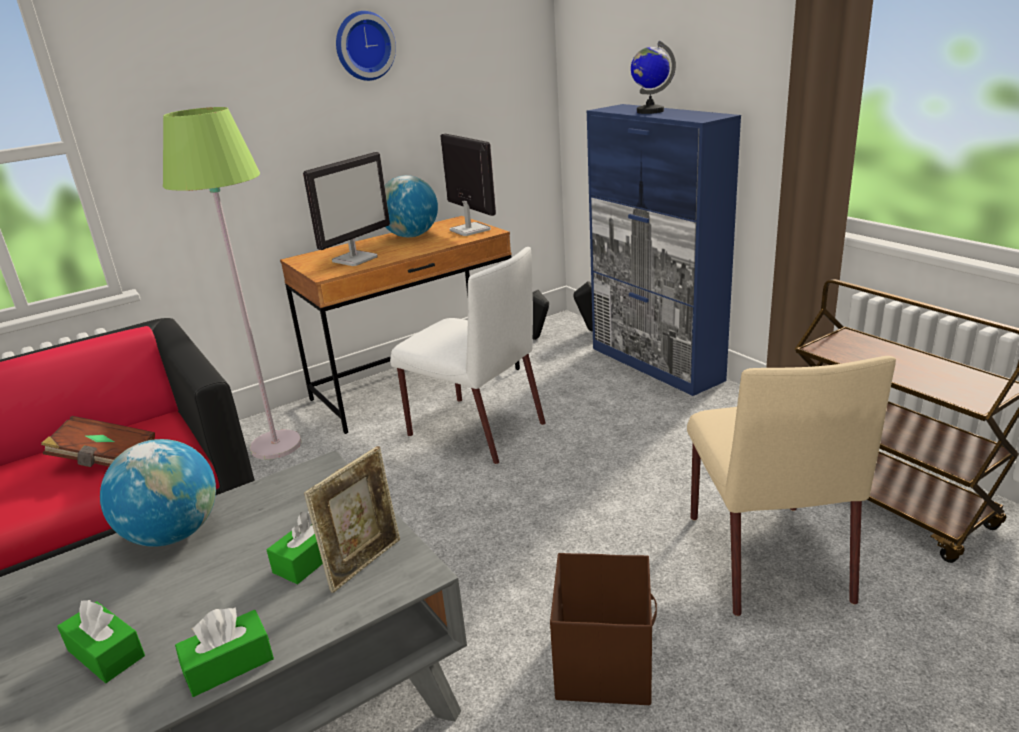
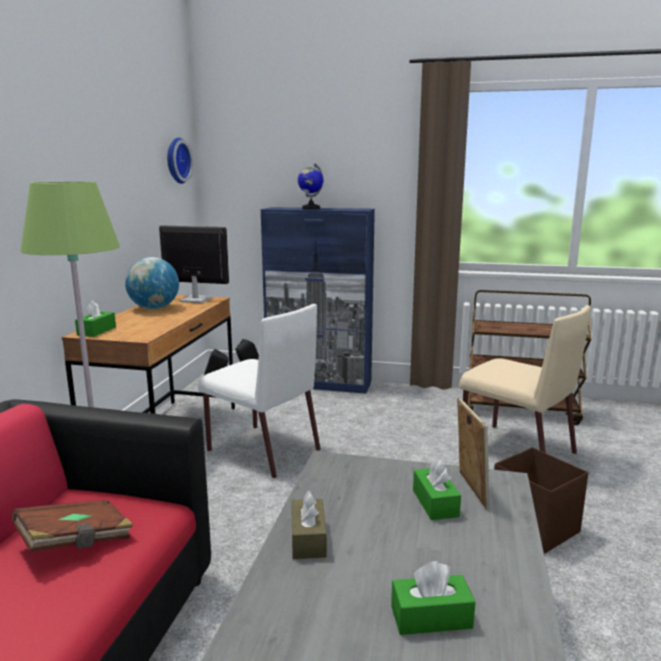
camera: 45 degrees left, 10 degrees down
globe [100,439,216,547] -> brown tissue box [291,490,327,559]
green tissue box [175,607,274,697] -> green tissue box moved to [75,301,116,337]
monitor [303,152,390,266] -> none
wall clock [336,11,396,81] -> wall clock moved to [167,137,193,184]
white chair [390,247,545,464] -> white chair turned 45 degrees clockwise [198,304,321,478]

